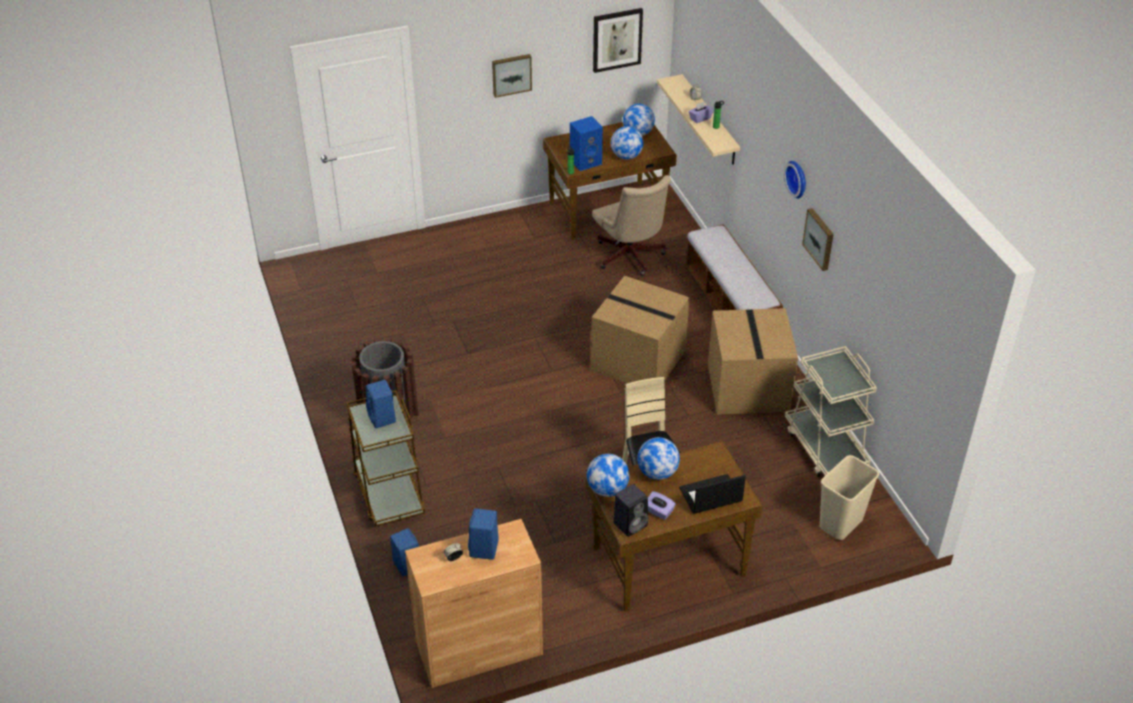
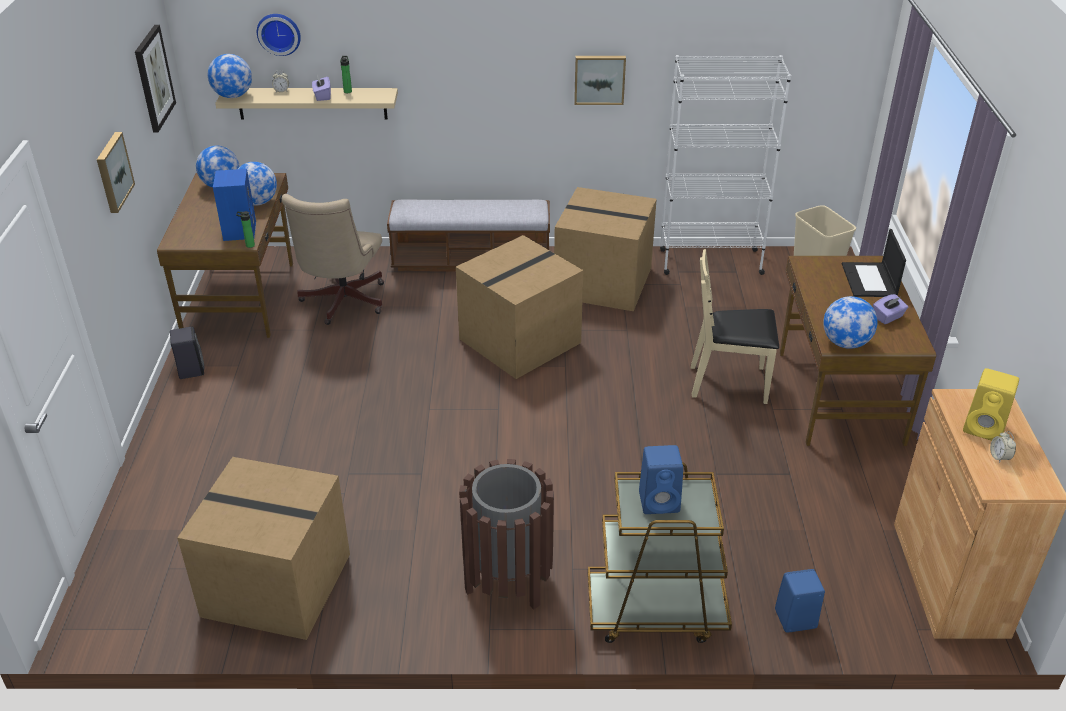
camera: 70 degrees left, 5 degrees down
blue speaker [468,509,499,560] -> yellow speaker [963,368,1019,441]
beige office chair [592,175,671,276] -> beige office chair turned 105 degrees clockwise [282,194,384,325]
black speaker [613,484,648,537] -> black speaker moved to [170,327,205,379]
globe [637,437,680,480] -> globe moved to [208,54,252,98]
wall clock [784,161,806,198] -> wall clock moved to [257,14,301,56]
beige cart [785,346,877,477] -> white bookcase [660,55,791,275]
none -> cardboard box [177,457,350,640]

